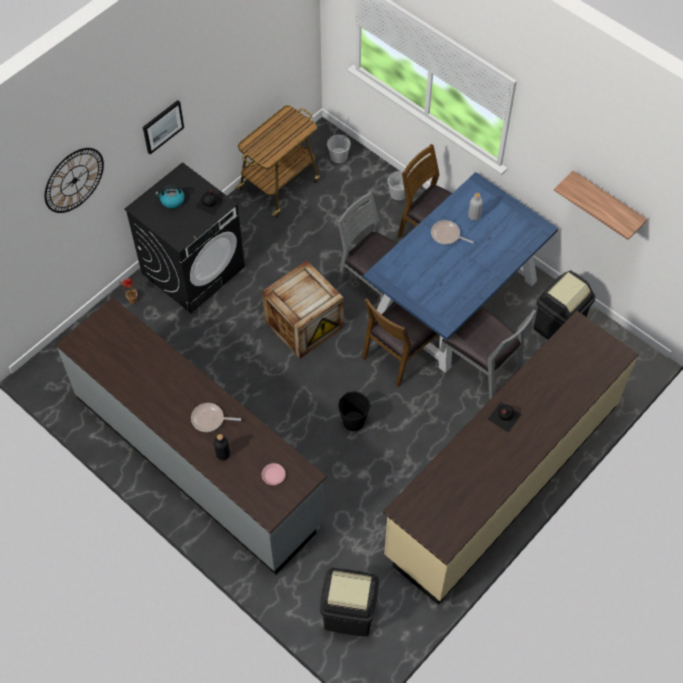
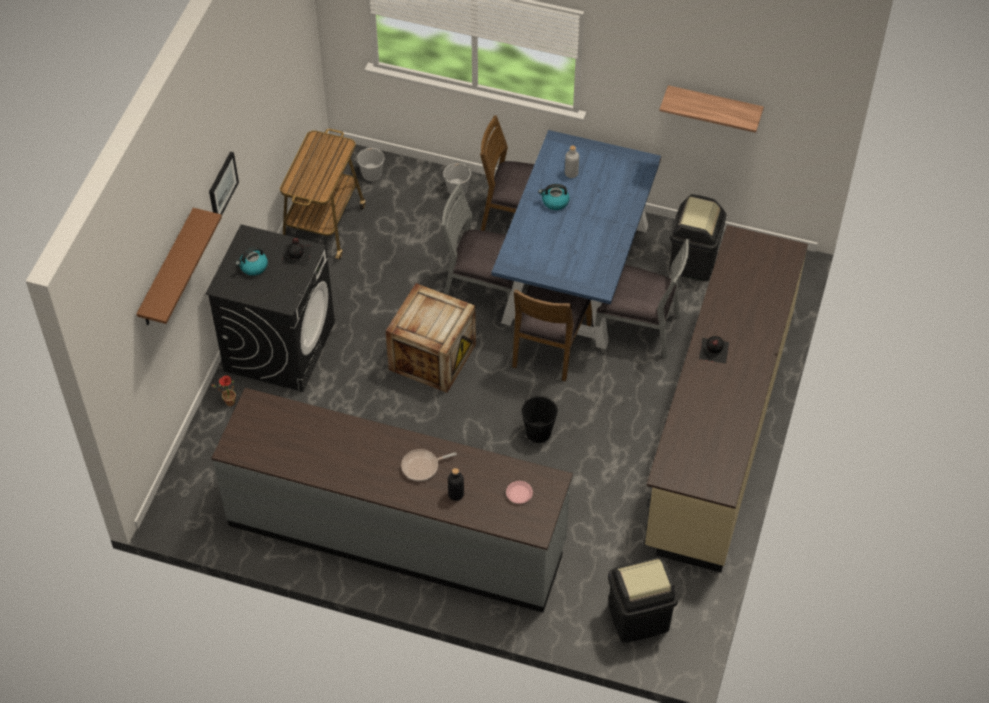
camera: 25 degrees left, 5 degrees down
wall clock [44,148,104,213] -> brown shelf [136,208,222,325]
frying pan [431,220,474,245] -> kettle [538,184,570,210]

